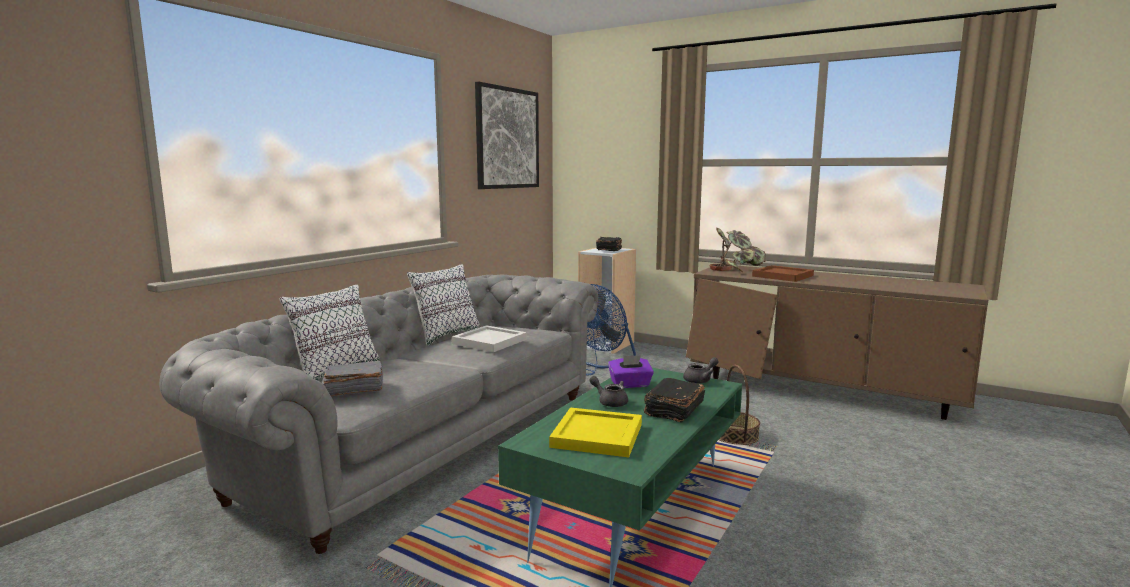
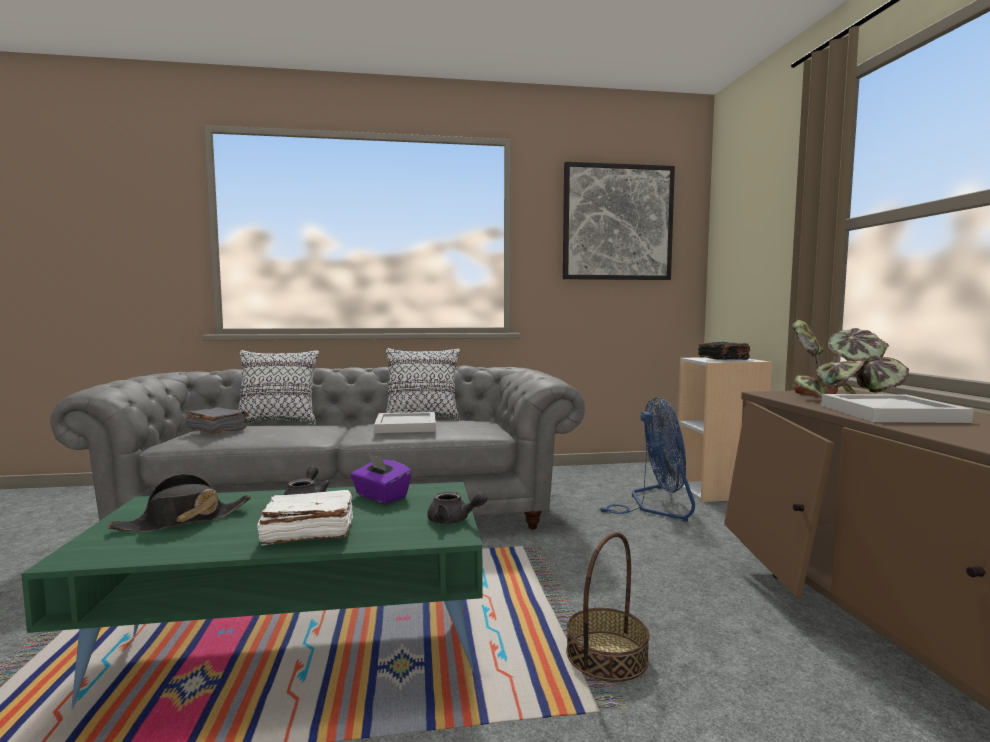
camera: 50 degrees right, 5 degrees down
yellow tray [549,407,642,457] -> black hat [107,474,251,532]
black book [643,378,705,422] -> white book [257,490,353,546]
brown tray [752,265,814,282] -> white tray [821,394,973,423]

